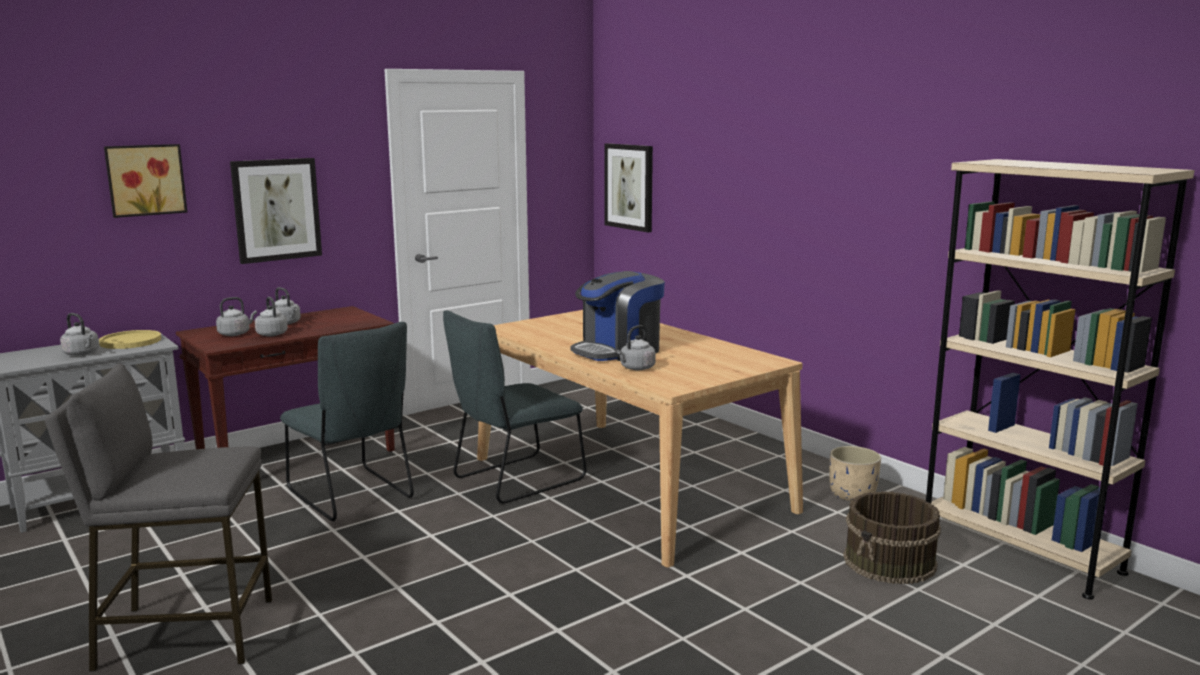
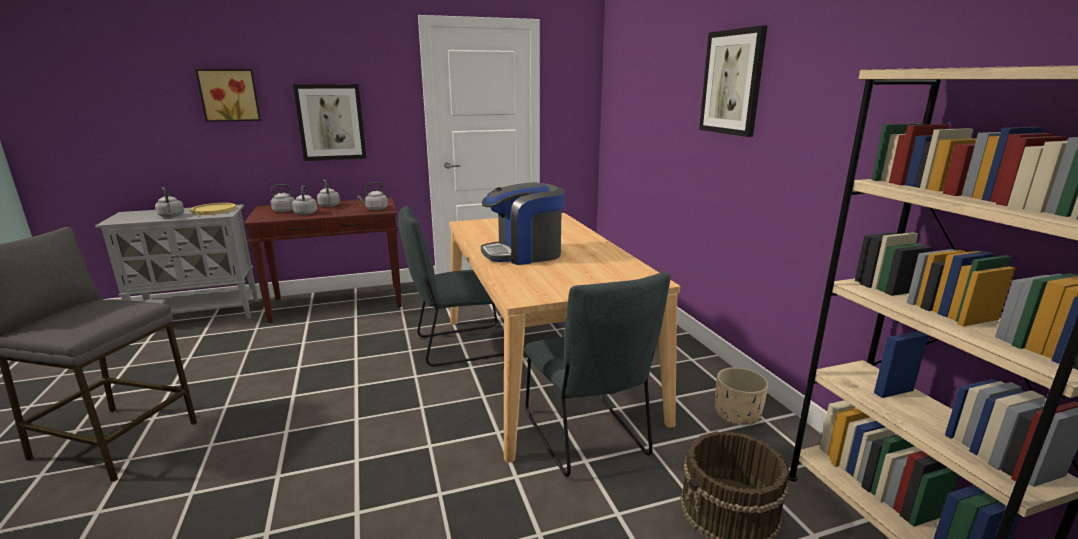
camera: 20 degrees right, 5 degrees up
grey chair [280,322,414,521] -> grey chair moved to [524,272,671,477]
picture [604,143,653,232] -> picture moved to [699,25,767,137]
grey kettle [617,325,656,370] -> grey kettle moved to [357,182,388,210]

